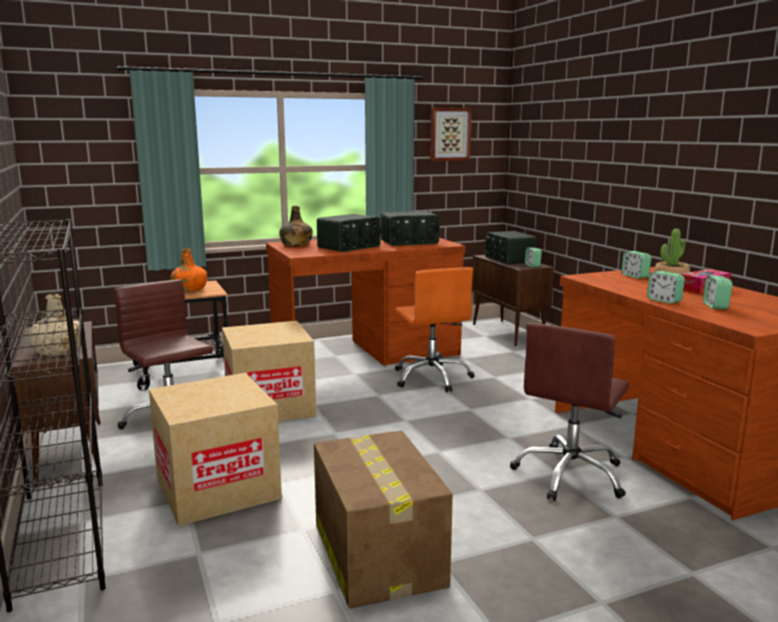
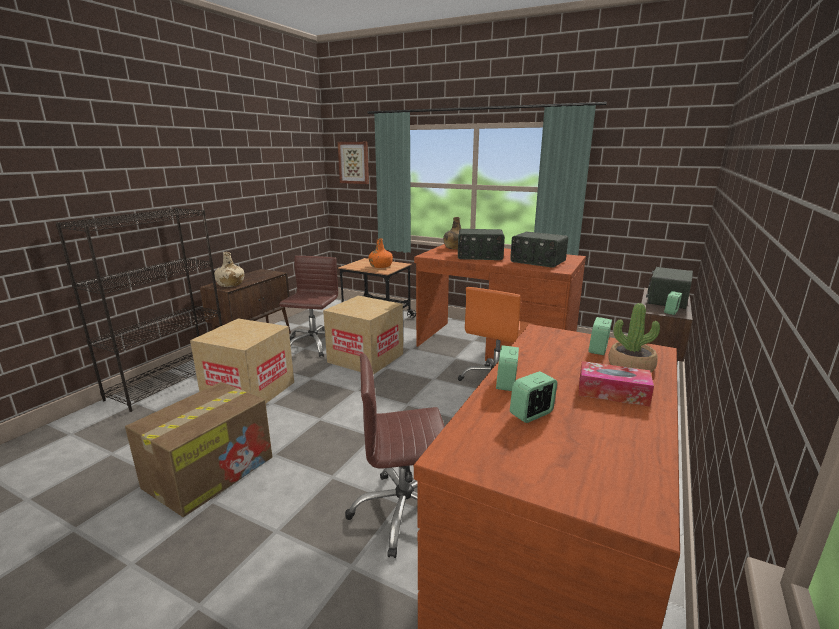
camera: 50 degrees right, 5 degrees up
picture [430,107,472,161] -> picture moved to [338,142,369,184]

